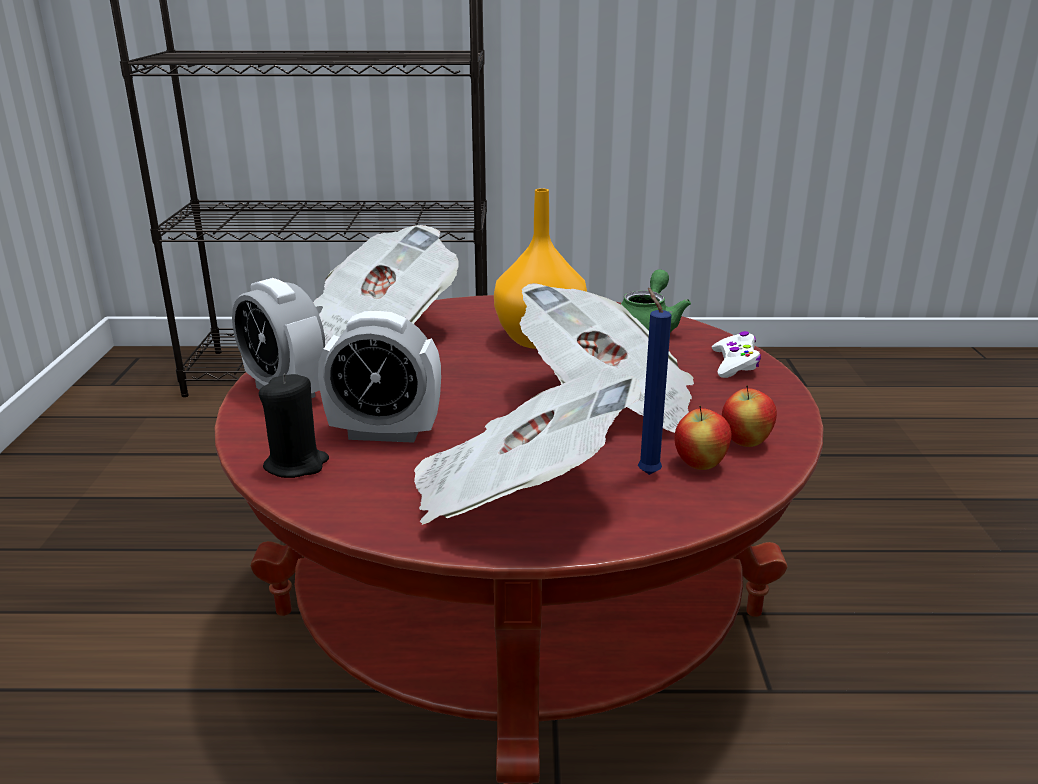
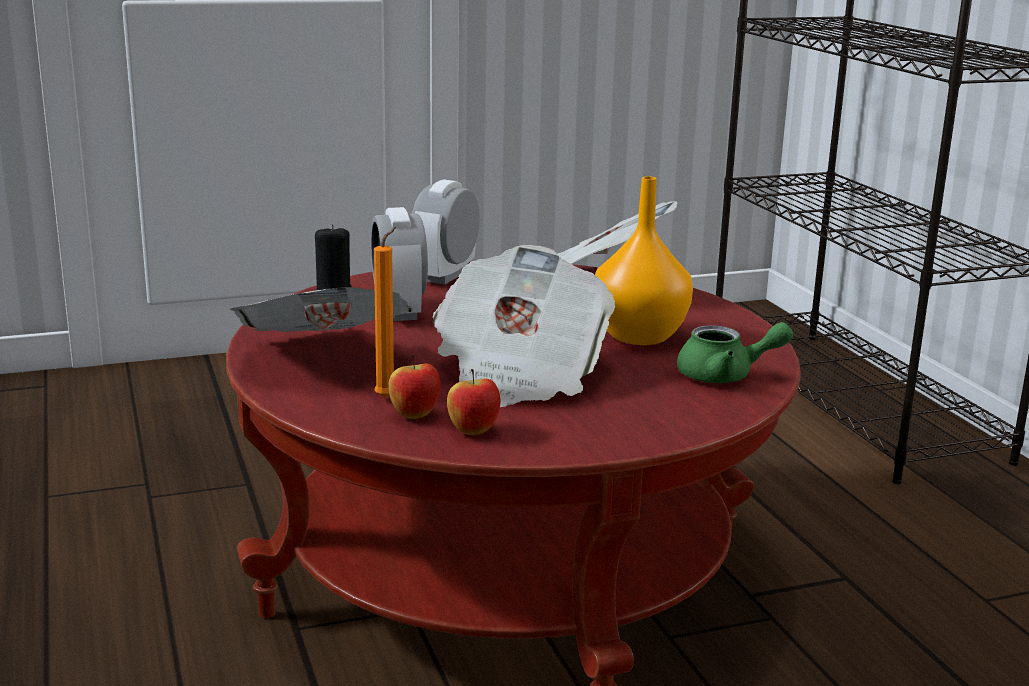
camera: 70 degrees right, 5 degrees down
blue candle [638,287,672,475] -> orange candle [374,227,396,398]
white game controller [712,331,761,378] -> none

